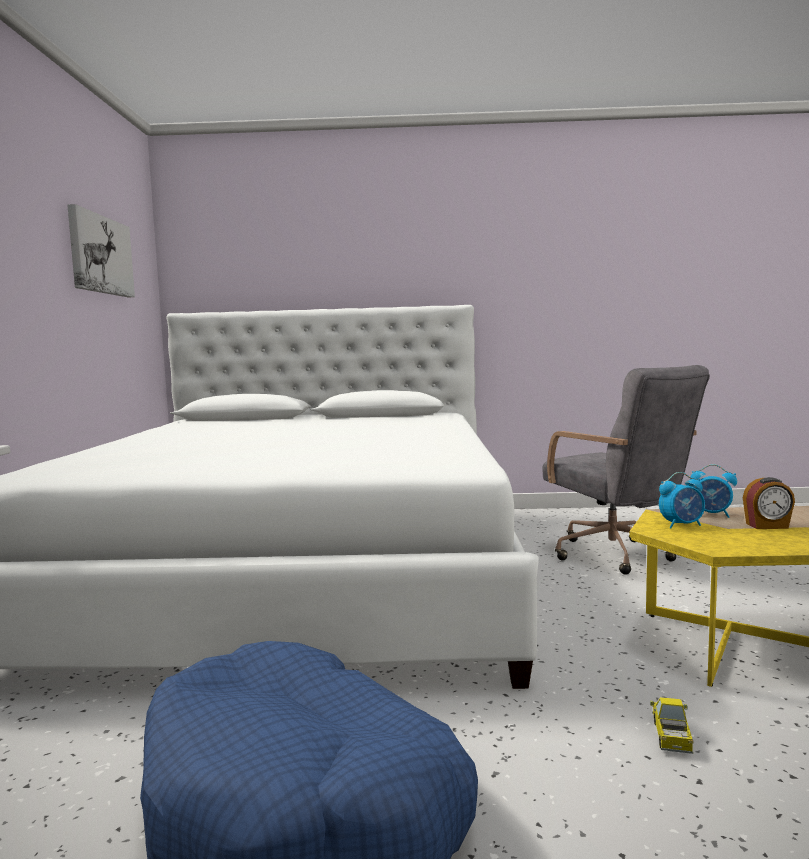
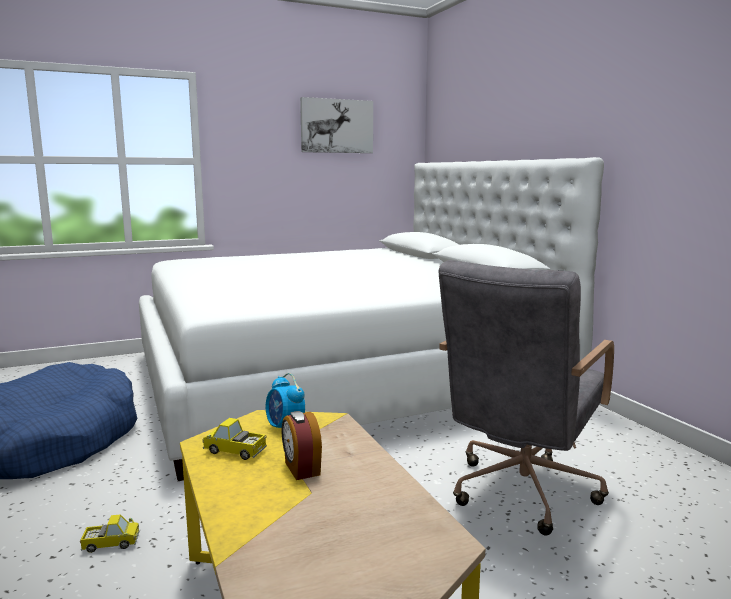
camera: 65 degrees right, 5 degrees up
alarm clock [690,464,737,518] -> none
none -> toy truck [202,418,267,460]

